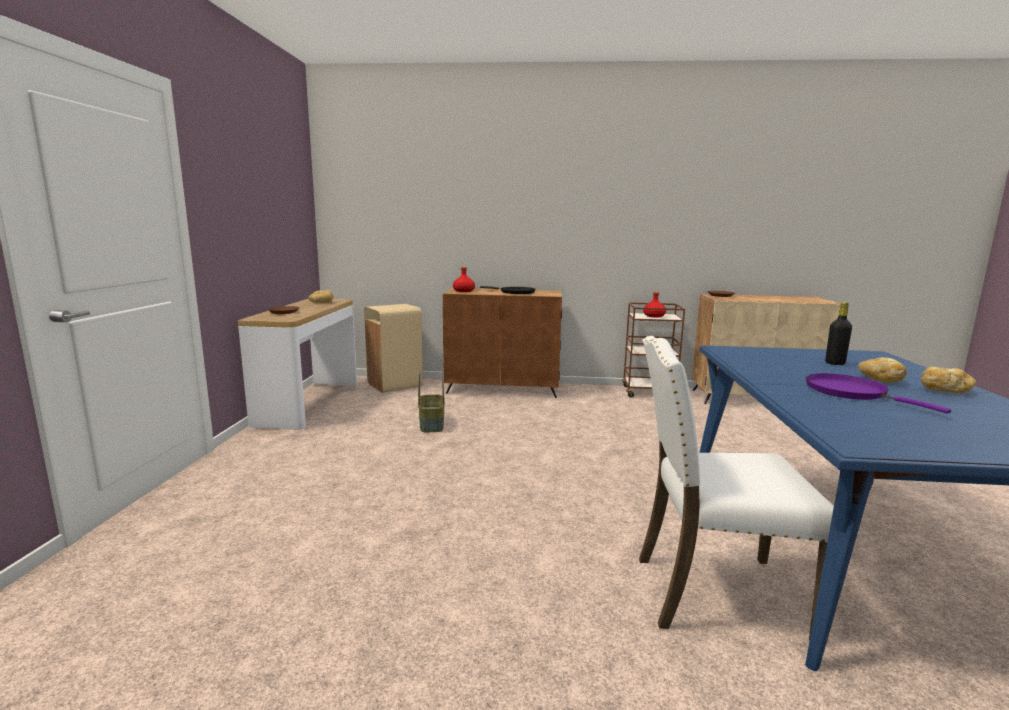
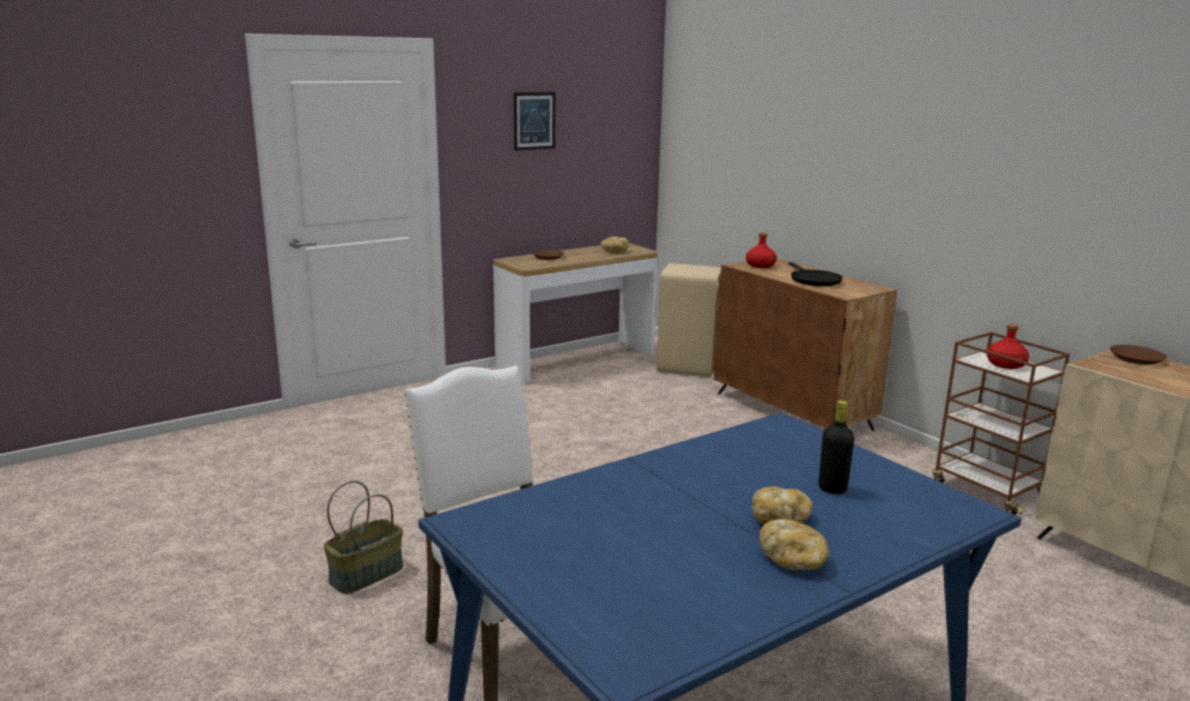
camera: 50 degrees right, 5 degrees up
basket [418,371,445,432] -> basket moved to [324,481,403,594]
purple frying pan [806,373,951,414] -> none
none -> picture [513,92,555,151]

